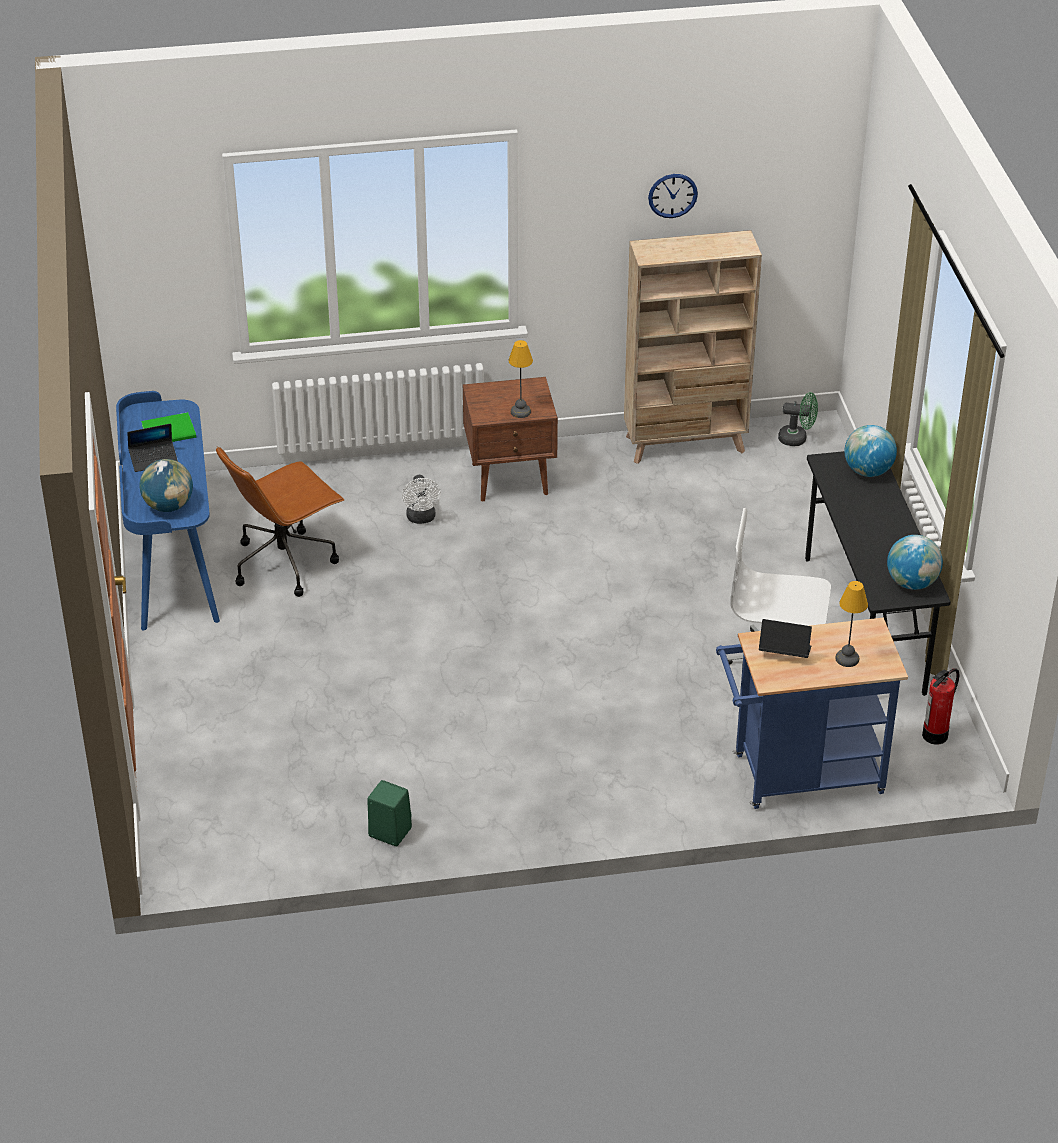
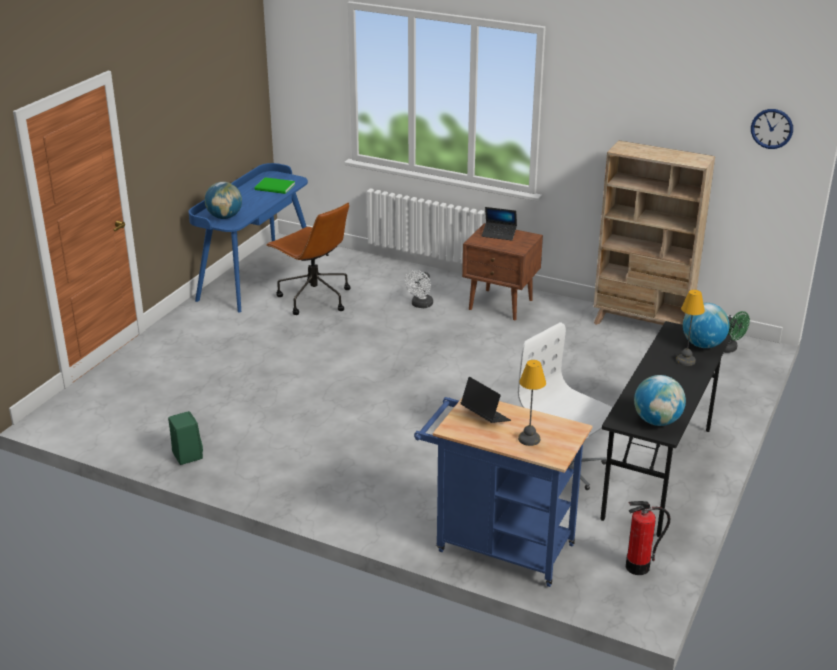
camera: 35 degrees right, 10 degrees down
laptop [127,423,178,472] -> laptop moved to [482,207,517,241]
brown office chair [216,447,345,597] -> brown office chair turned 135 degrees counterclockwise [266,203,351,315]
table lamp [509,340,533,418] -> table lamp moved to [676,290,705,366]
wall clock [648,174,698,218] -> wall clock moved to [751,109,793,149]

